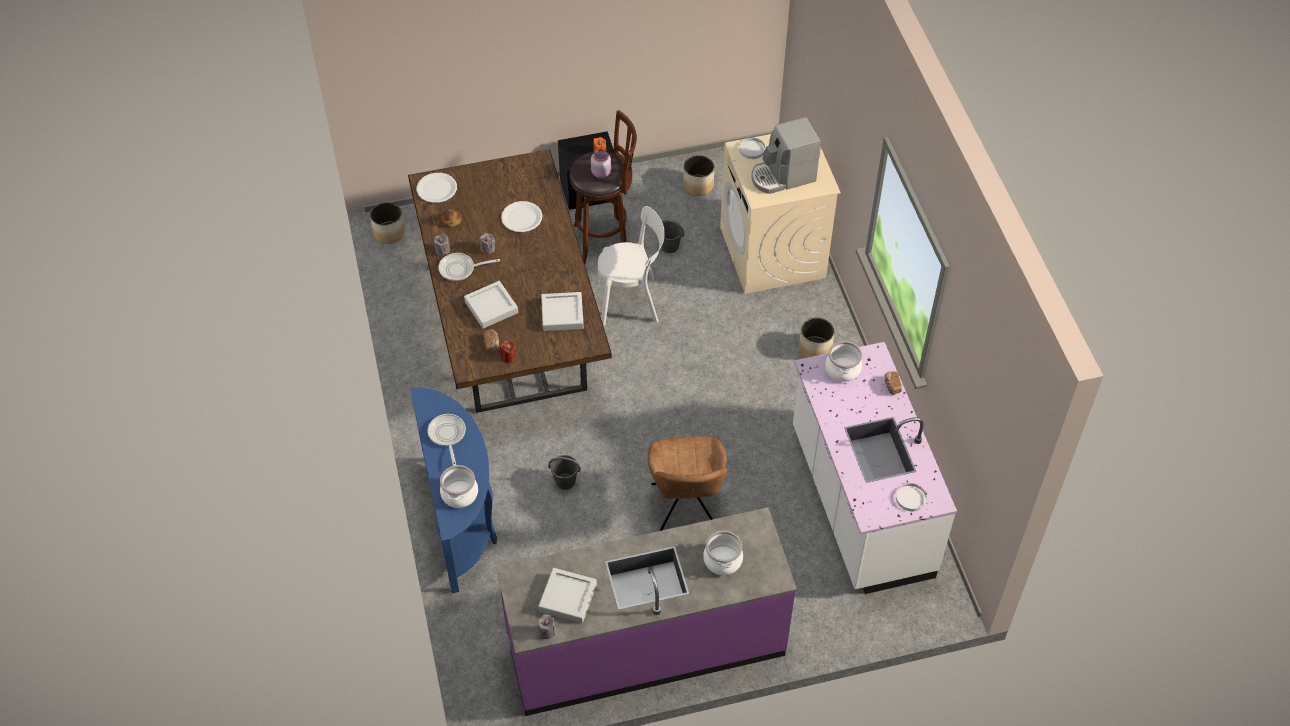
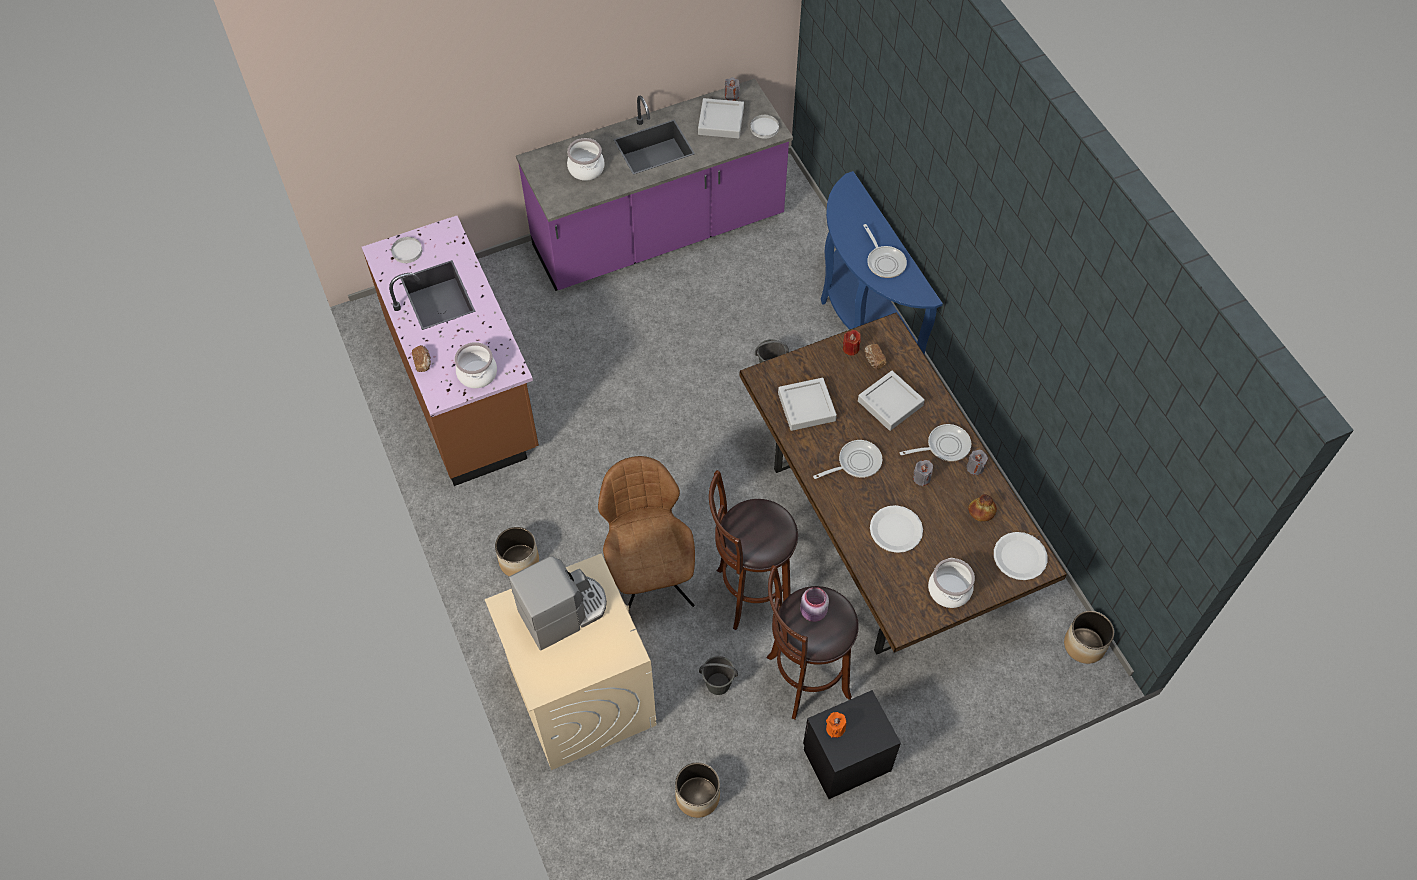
camera: 170 degrees right, 5 degrees up
cooking pot [440,465,478,508] -> cooking pot moved to [928,558,975,608]
white chair [598,206,665,326] -> brown stool [709,470,798,630]
brown chair [648,436,728,531] -> brown chair moved to [598,456,695,610]
white plate [739,138,765,159] -> white plate moved to [750,115,779,139]
white counter [793,342,957,594] -> brown counter [362,216,539,486]
none -> frying pan [813,440,882,479]

